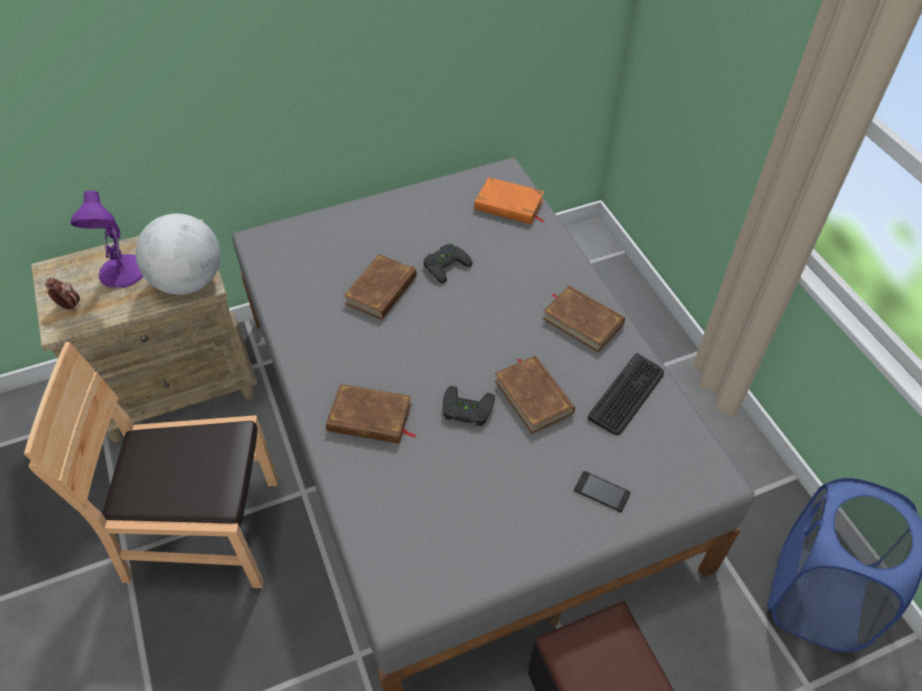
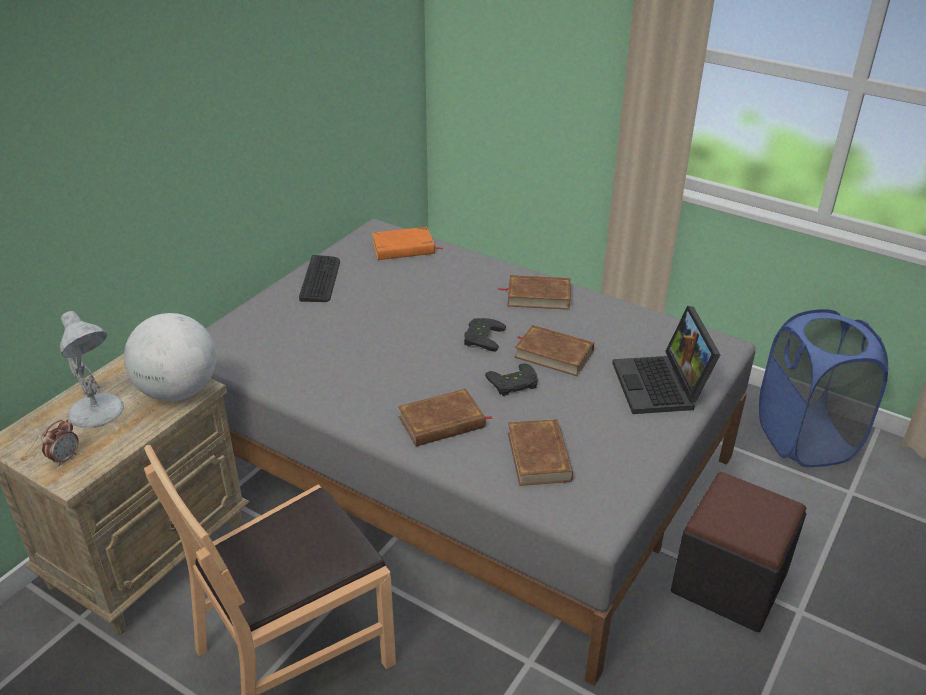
camera: 35 degrees left, 15 degrees down
alarm clock [45,278,80,311] -> alarm clock turned 135 degrees clockwise [41,420,79,467]
purple table lamp [70,191,143,289] -> white table lamp [60,311,124,428]
brown book [344,254,417,320] -> brown book moved to [508,419,573,486]
black game controller [423,244,473,283] -> black game controller moved to [464,318,506,351]
phone [574,471,631,512] -> laptop [612,306,720,414]
keyboard [588,353,664,435] -> keyboard moved to [299,255,340,302]

